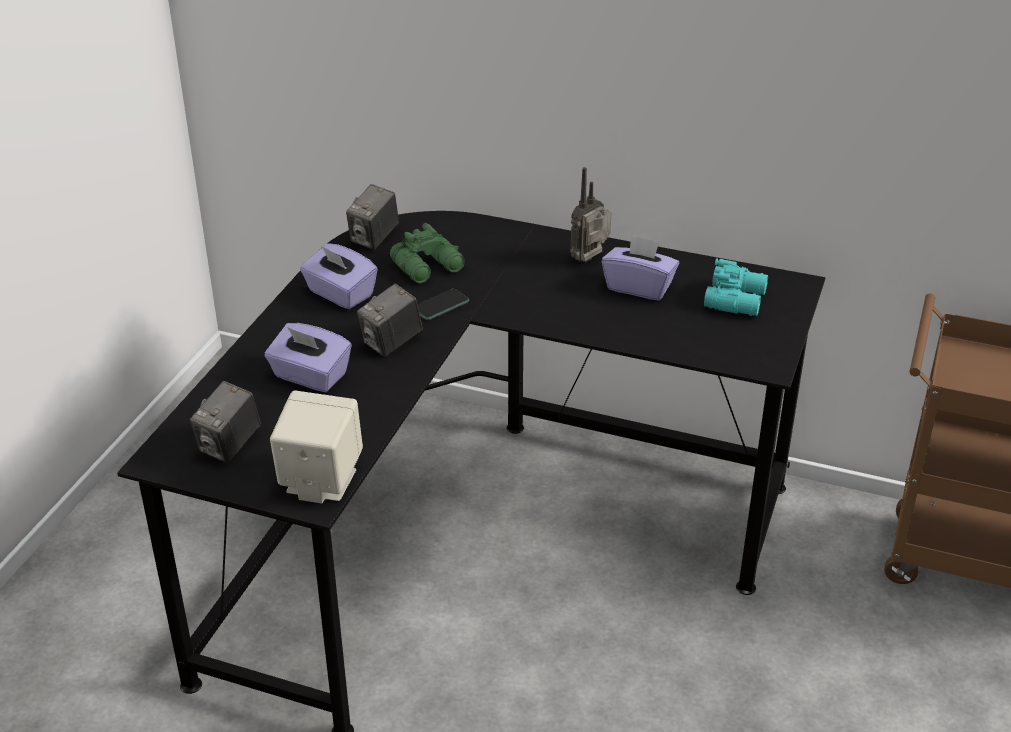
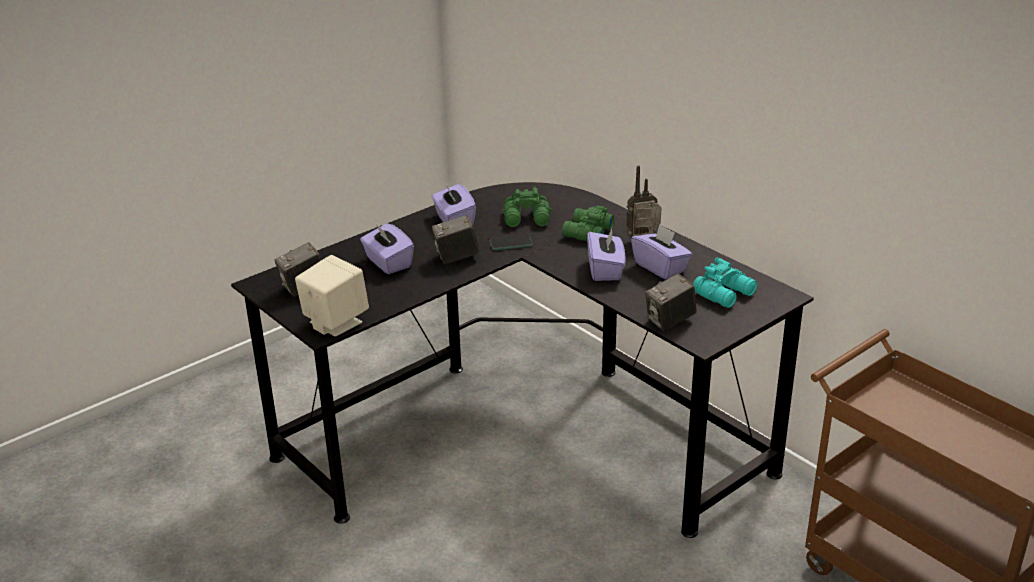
camera: 30 degrees right, 5 degrees down
camera [346,184,399,250] -> camera moved to [645,273,697,331]
none -> green binoculars [562,206,614,241]
none -> purple tissue box [587,229,626,281]

